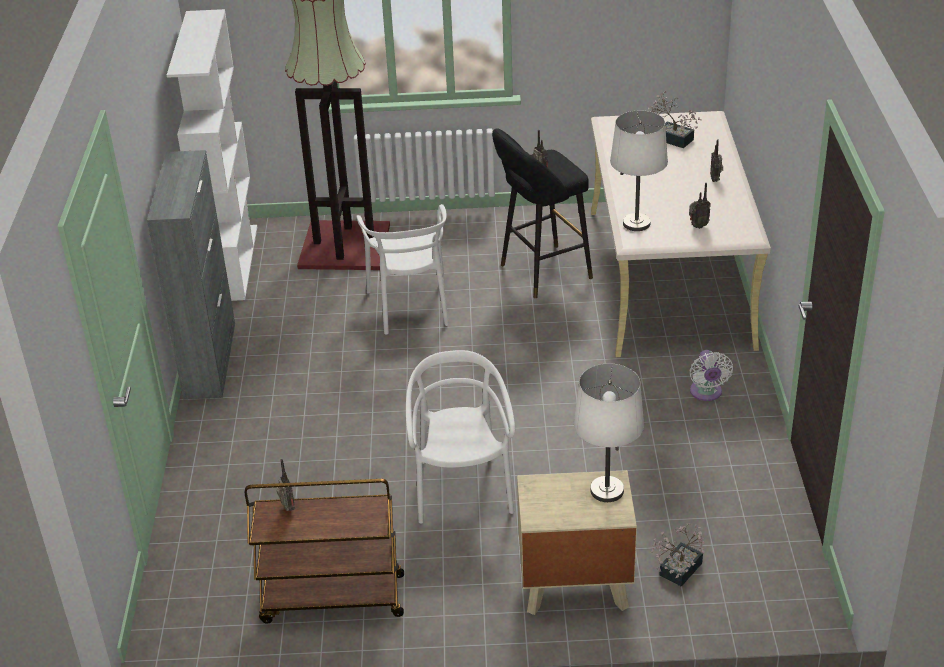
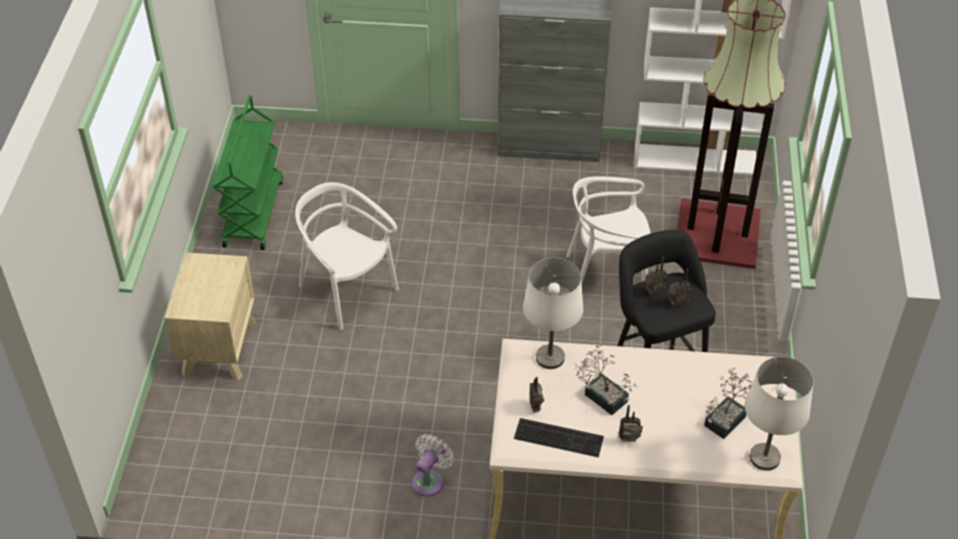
camera: 95 degrees right, 10 degrees up
brown cart [245,479,404,624] -> green cart [212,96,283,250]
radio [277,459,295,511] -> radio moved to [669,269,691,307]
white chair [406,350,515,524] -> white chair turned 135 degrees counterclockwise [295,182,399,330]
white table lamp [574,364,644,502] -> white table lamp moved to [745,357,814,471]
potted plant [650,523,705,587] -> potted plant moved to [575,345,638,415]
white fan [690,350,733,401] -> white fan turned 120 degrees clockwise [412,434,454,497]
none -> keyboard [514,418,604,457]

